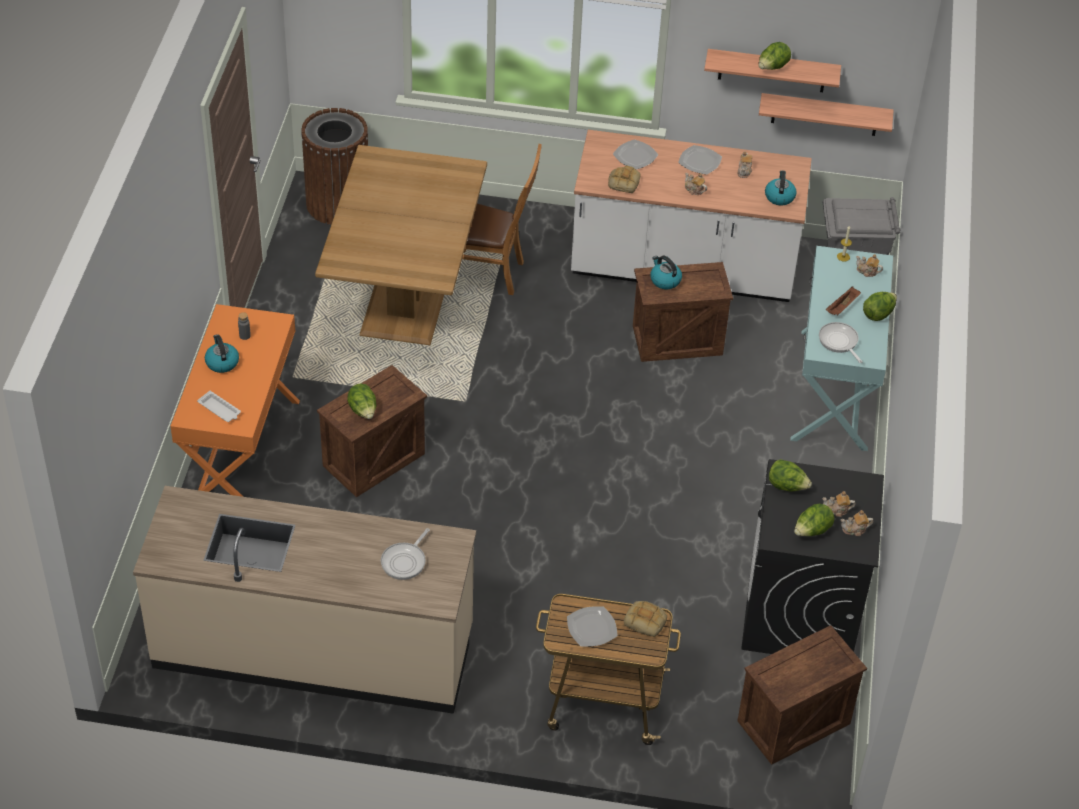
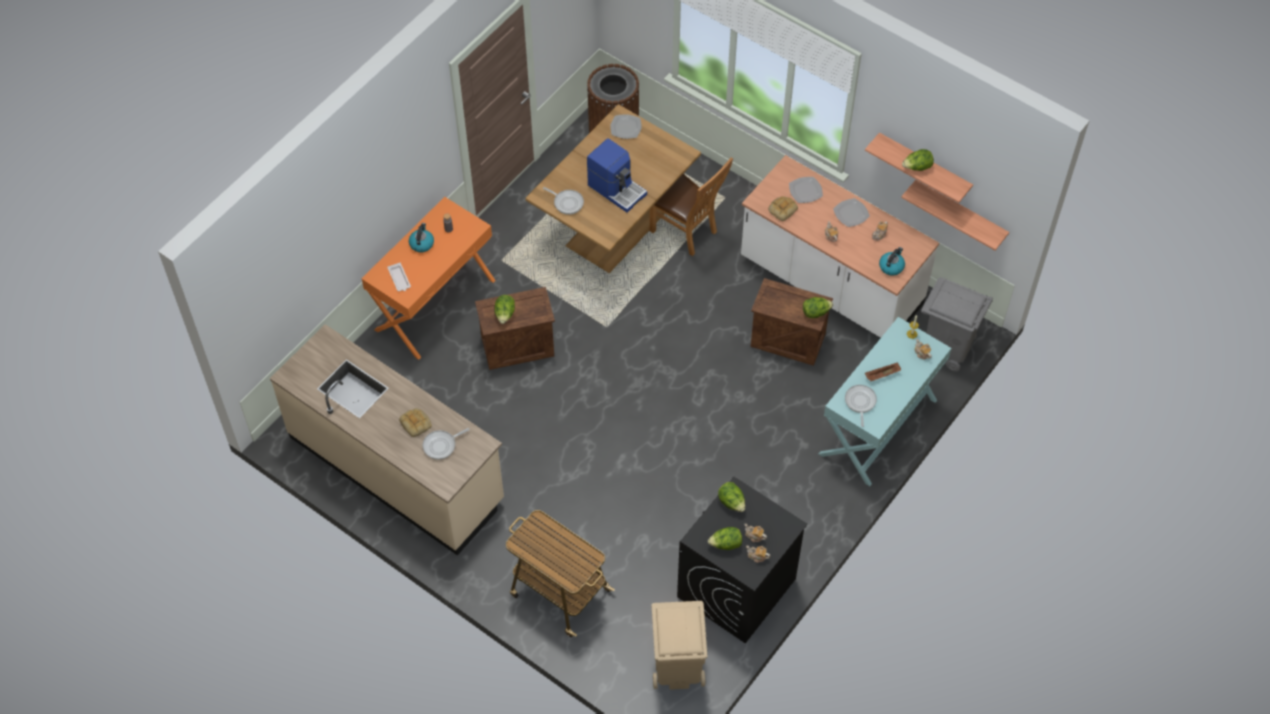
camera: 30 degrees right, 10 degrees up
plate [567,606,617,647] -> plate moved to [610,114,642,139]
bread [624,601,667,637] -> bread moved to [399,408,432,437]
kettle [650,256,682,289] -> none
crate [737,625,867,765] -> beige trash can [651,601,708,690]
lettuce [863,292,897,321] -> lettuce moved to [803,297,833,318]
none -> frying pan [543,187,584,215]
none -> coffee machine [587,138,647,213]

